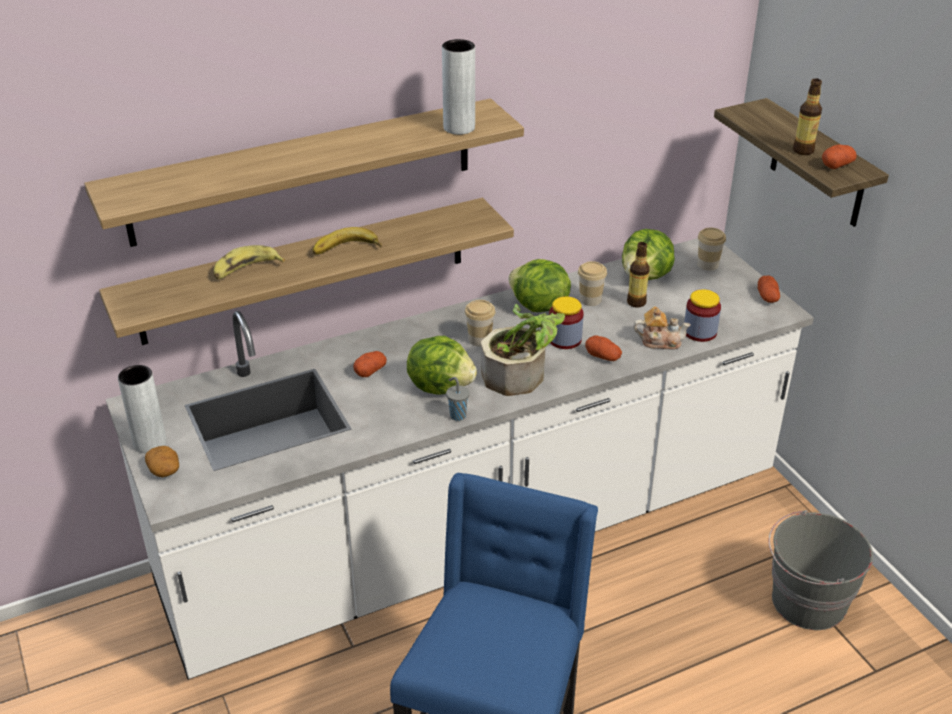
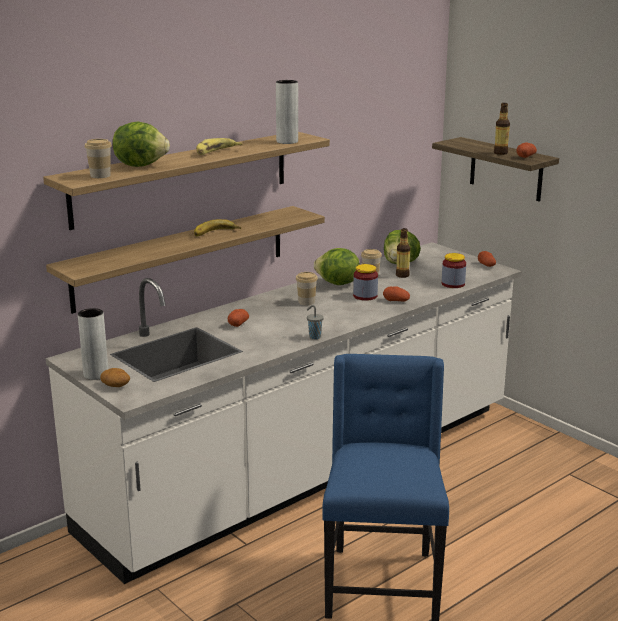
camera: 15 degrees left, 15 degrees down
banana [213,245,285,279] -> banana moved to [196,138,243,155]
lettuce [407,336,477,395] -> lettuce moved to [112,122,170,167]
potted plant [481,304,565,396] -> none
teapot [633,307,691,350] -> none
cup [698,228,726,271] -> cup moved to [85,139,112,178]
grey bucket [769,510,873,630] -> none

